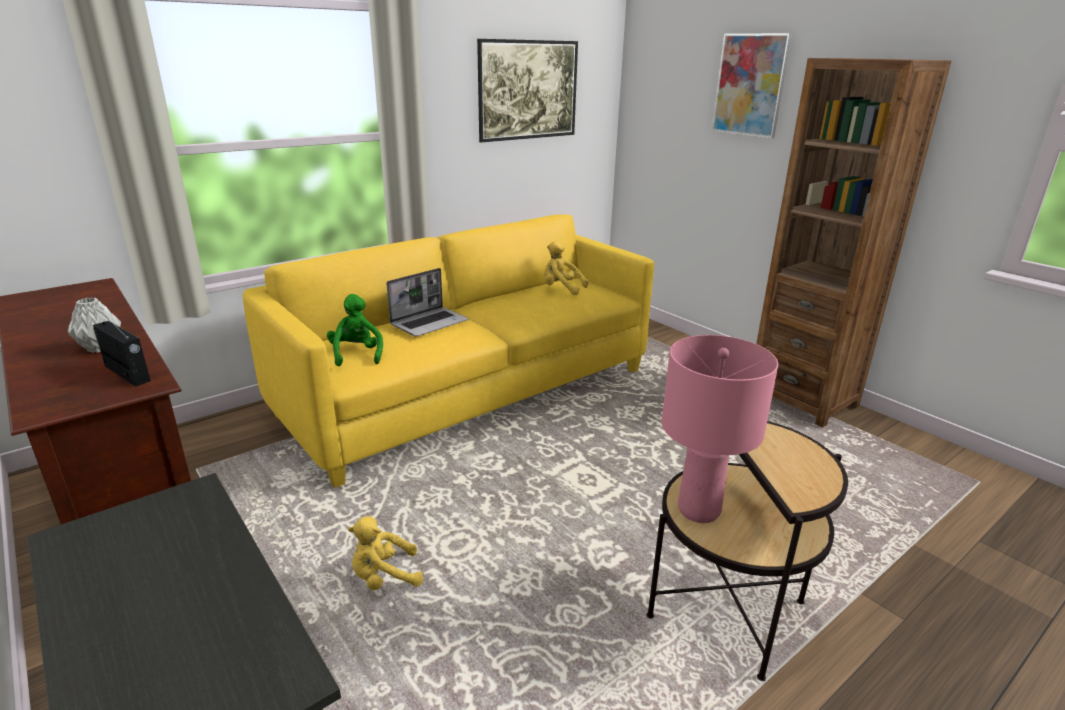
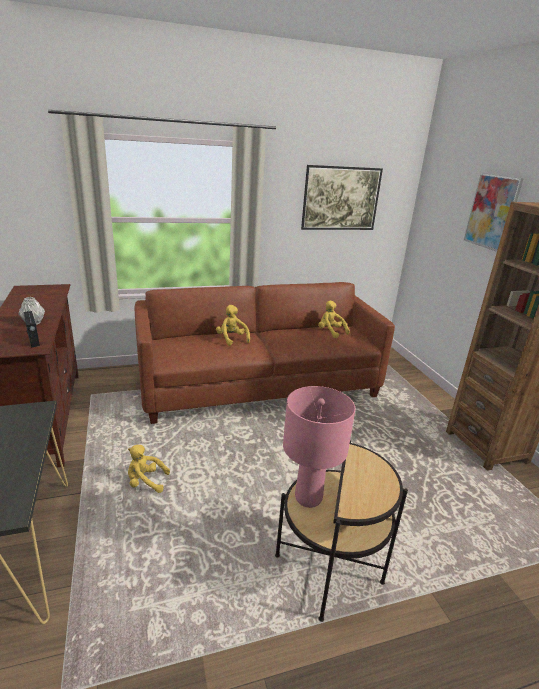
camera: 20 degrees right, 0 degrees up
yellow sofa [243,215,654,488] -> brown sofa [134,282,395,424]
green plush toy [327,294,383,366] -> none
laptop [387,268,469,337] -> yellow plush toy [216,305,250,346]

